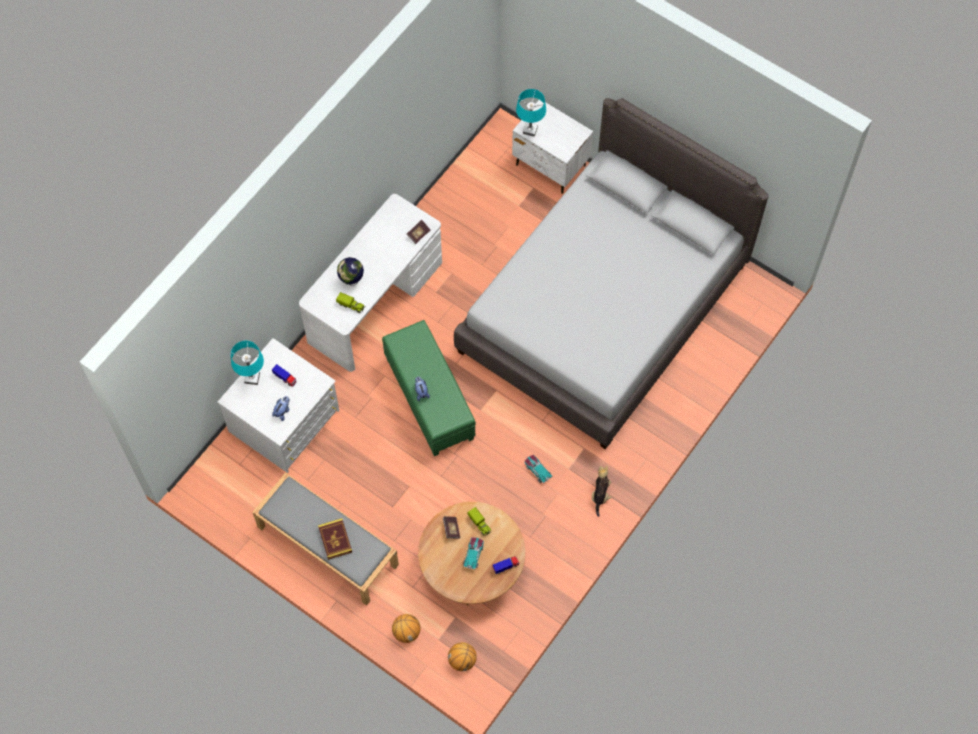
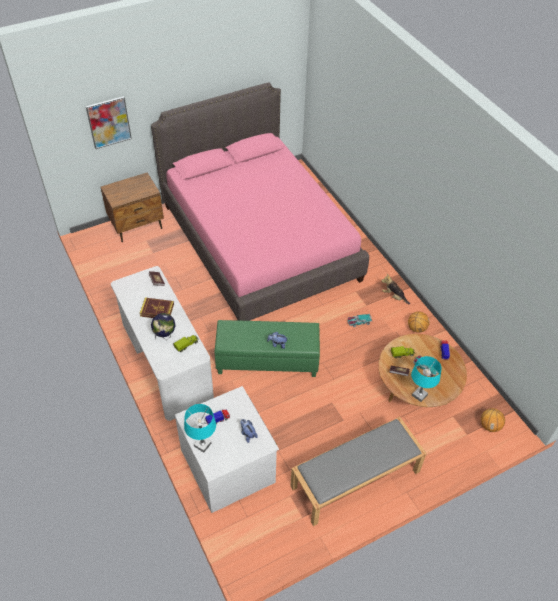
camera: 65 degrees left, 15 degrees down
book [318,518,352,560] -> book moved to [140,298,174,318]
basketball [392,614,421,643] -> basketball moved to [408,311,430,333]
grey bed [454,98,768,449] -> pink bed [151,82,369,321]
white nightstand [512,100,593,194] -> brown nightstand [101,172,164,242]
turquoise table lamp [516,89,546,137] -> turquoise table lamp moved to [411,356,442,402]
none -> picture [86,96,132,149]

